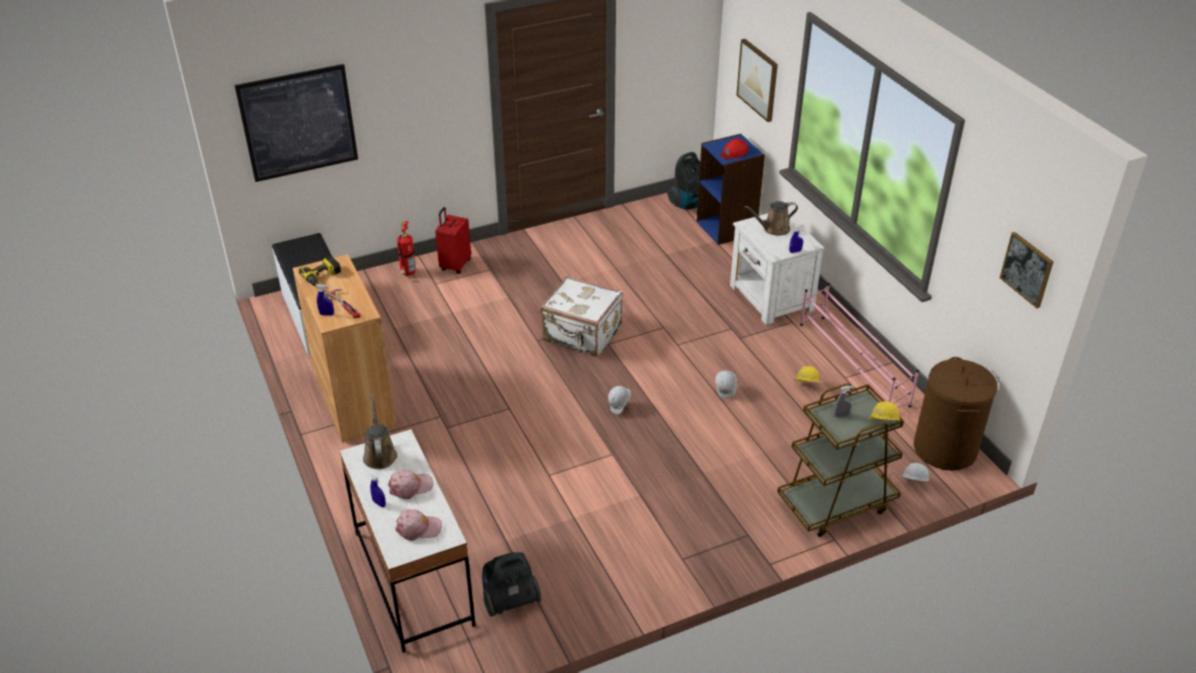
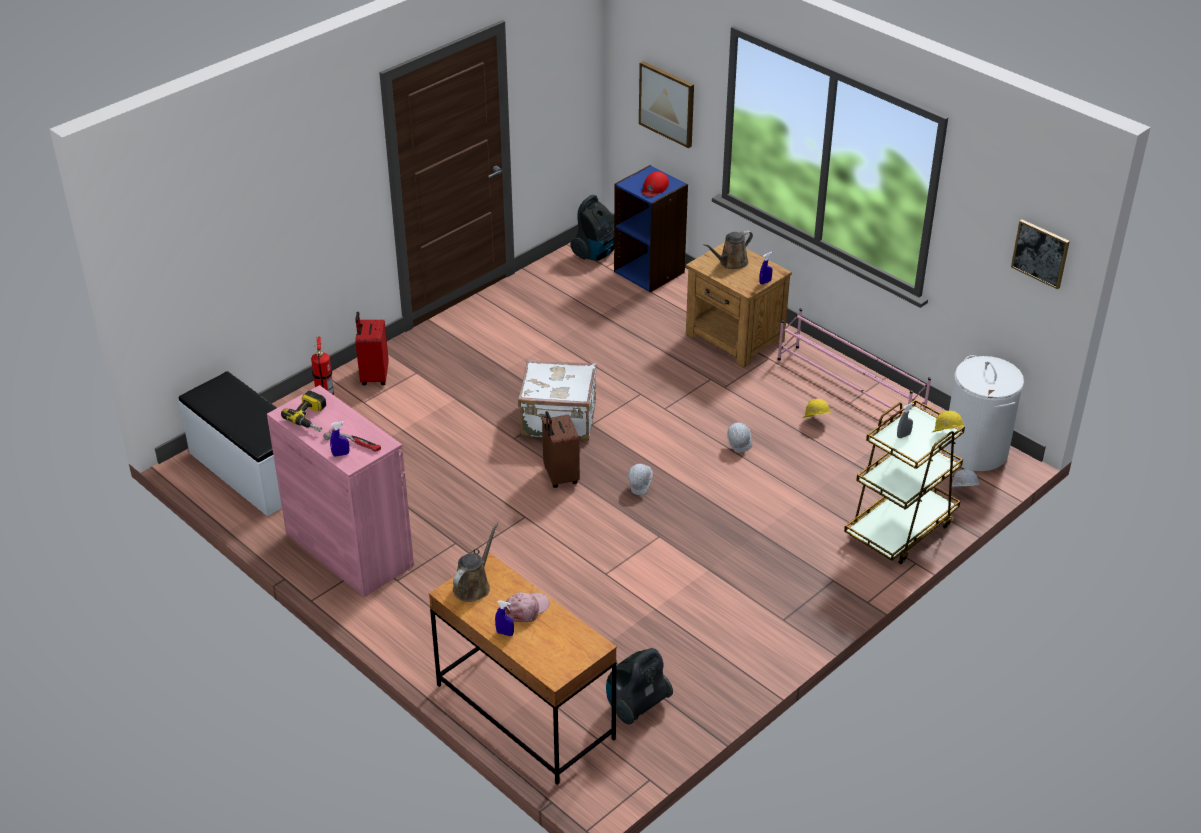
camera: 20 degrees left, 0 degrees up
picture [235,64,358,182] -> none
brown cabinet [293,254,397,443] -> pink cabinet [267,385,414,597]
white desk [340,429,476,653] -> brown desk [429,553,617,785]
brown watering can [363,393,397,469] -> brown watering can turned 60 degrees clockwise [453,522,498,602]
pink cap [396,509,442,541] -> none
white nightstand [730,213,825,325] -> brown nightstand [686,242,792,368]
brown laundry basket [914,357,998,471] -> white laundry basket [944,355,1024,471]
none -> brown suitcase [542,411,580,488]

